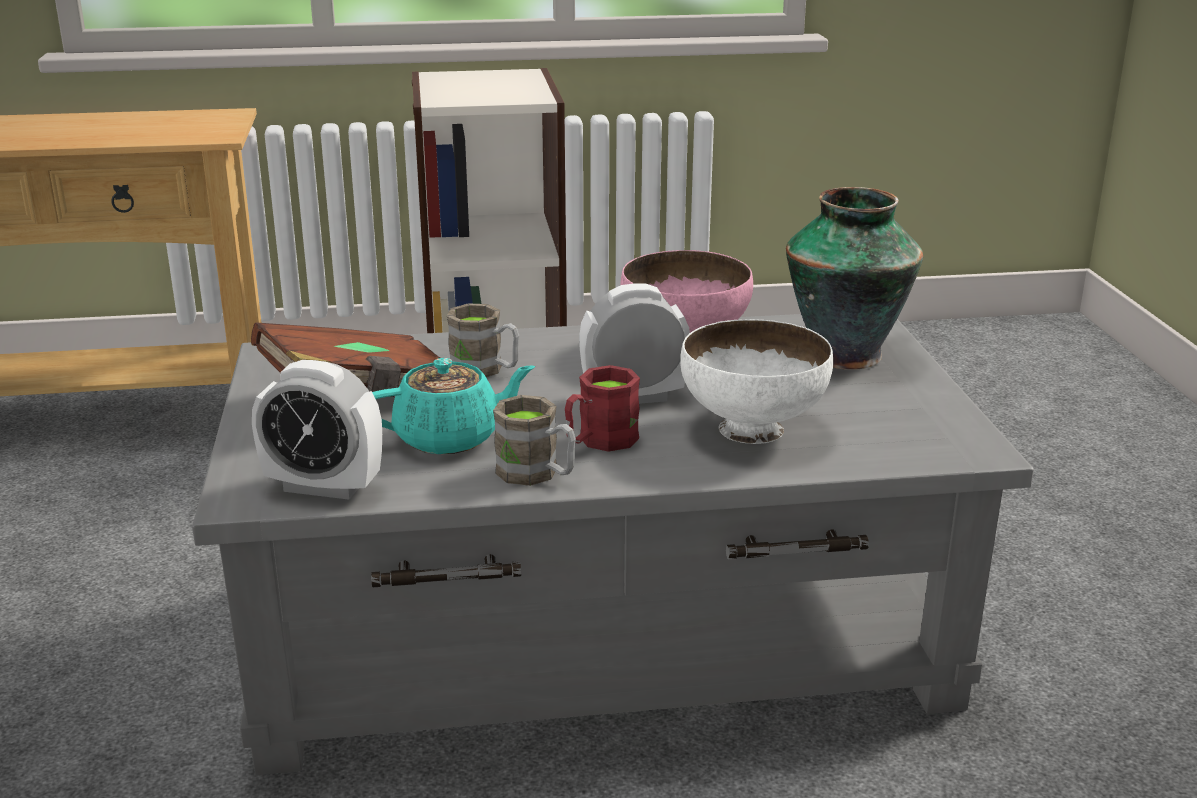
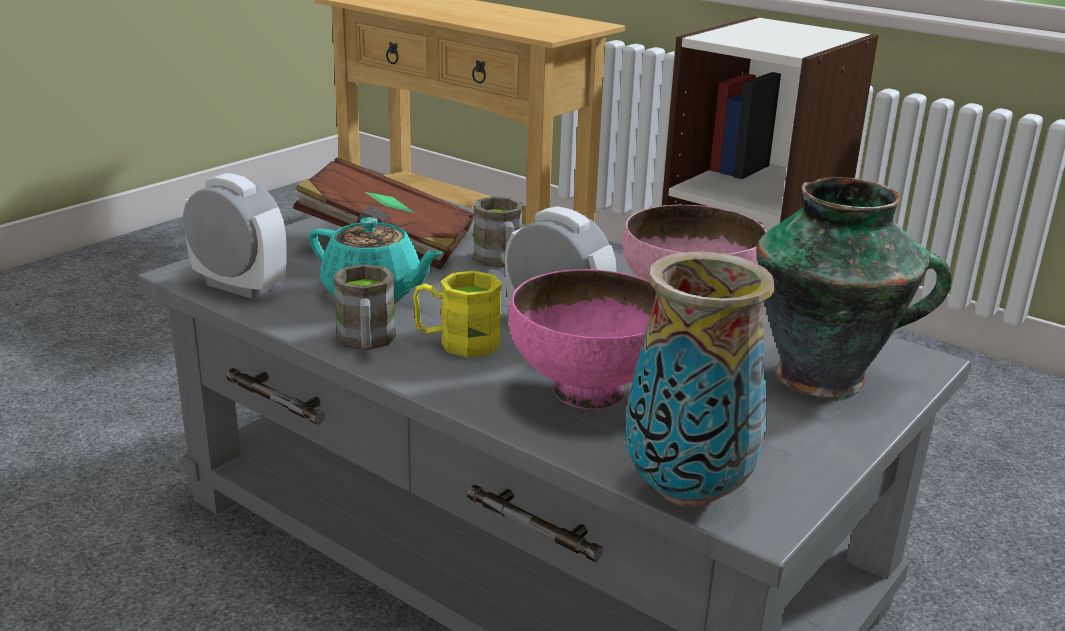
camera: 45 degrees right, 0 degrees up
alarm clock [252,360,382,500] -> alarm clock turned 150 degrees clockwise [183,173,287,299]
red mug [565,365,640,452] -> yellow mug [413,271,502,358]
white bowl [680,319,833,444] -> pink bowl [509,269,656,409]
none -> vase [625,251,775,507]

